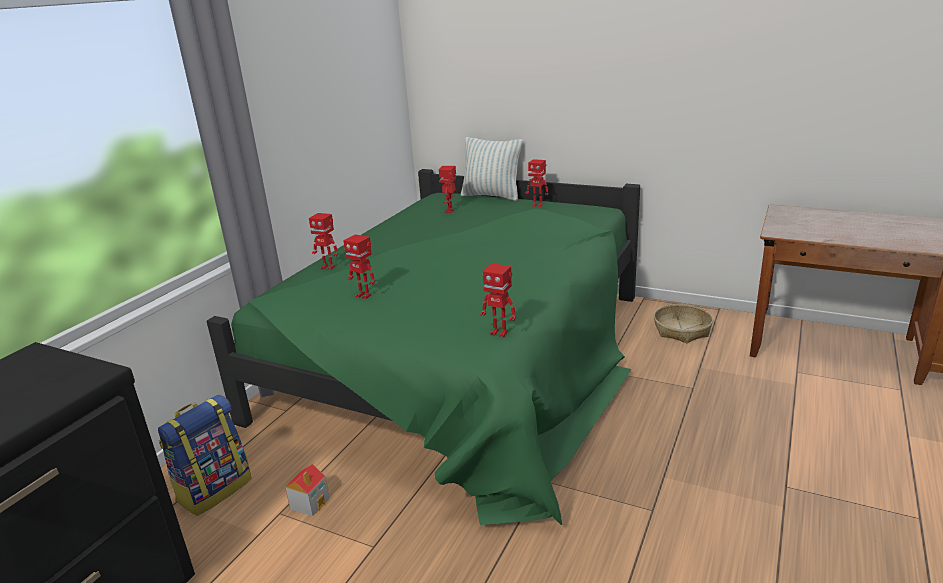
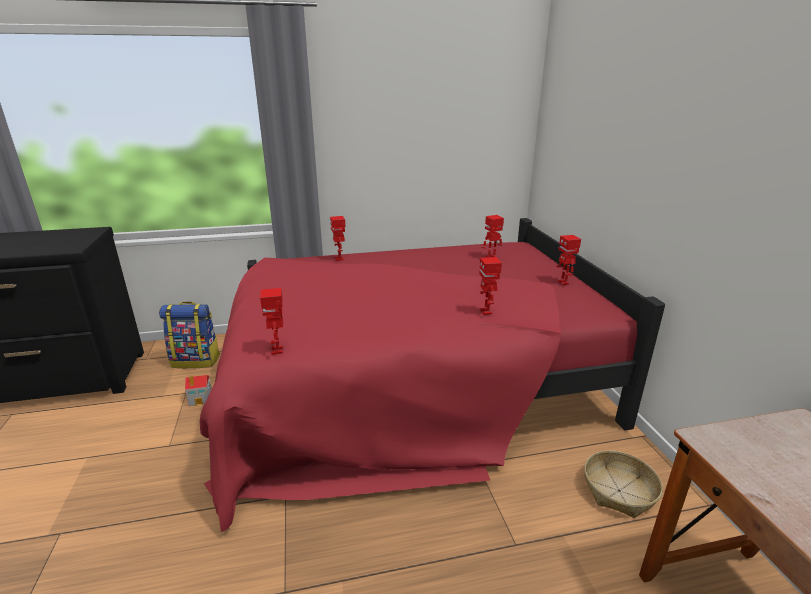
camera: 50 degrees right, 0 degrees up
green bed [206,169,640,525] -> red bed [200,218,665,532]
toy robot [343,234,375,299] -> toy robot moved to [479,257,502,315]
pillow [461,137,523,201] -> none

